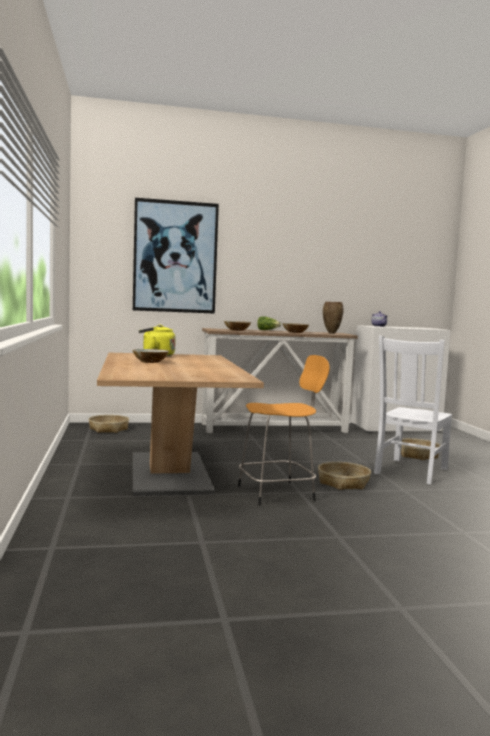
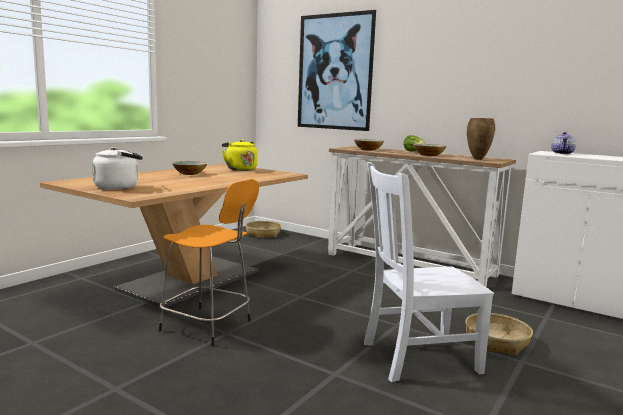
camera: 45 degrees right, 5 degrees up
basket [318,462,371,490] -> none
none -> white kettle [92,147,143,190]

